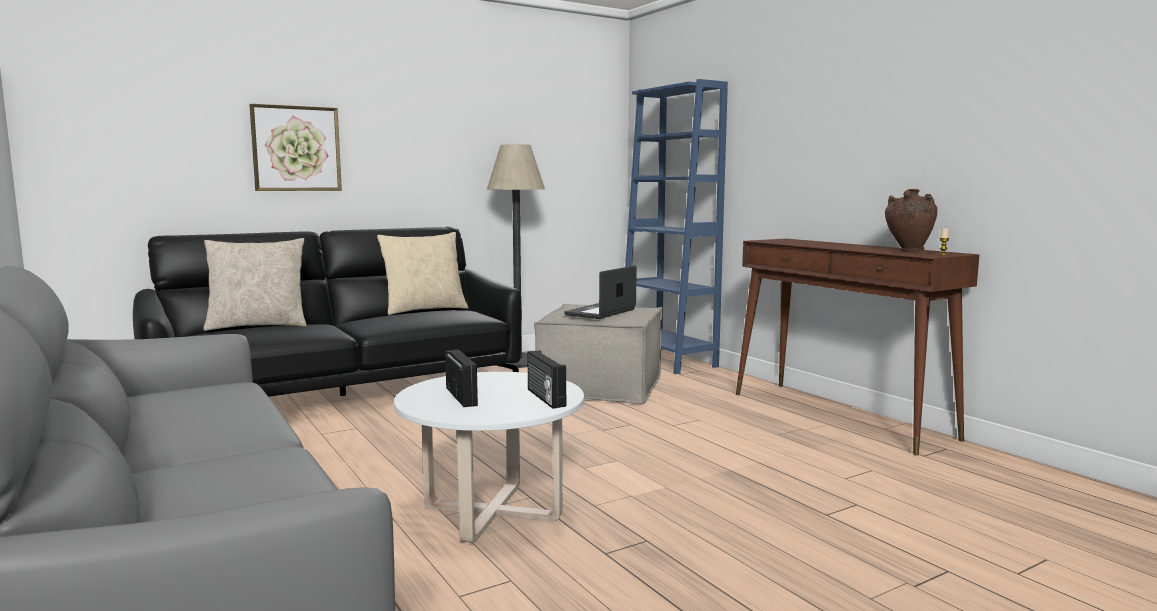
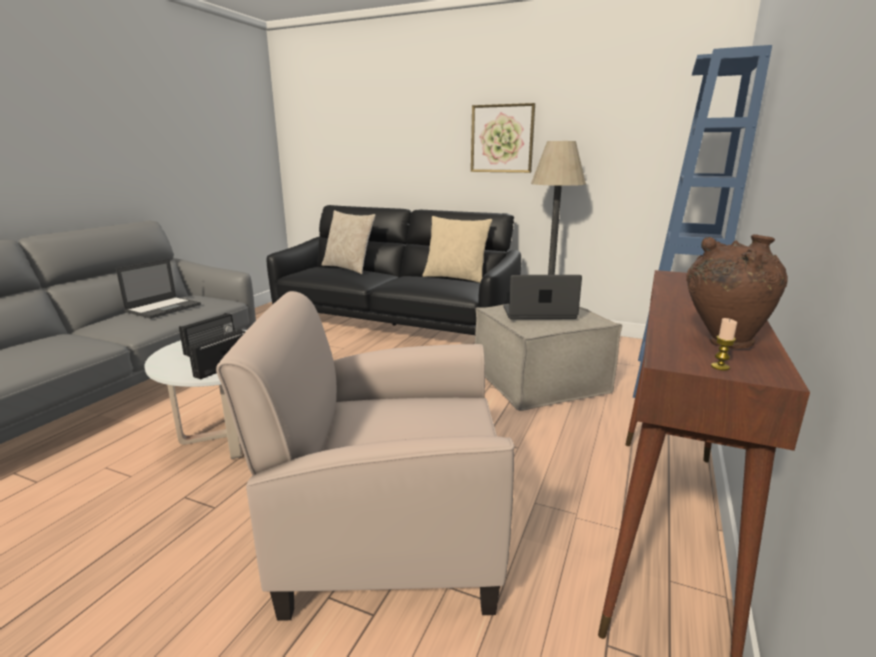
camera: 55 degrees right, 10 degrees up
picture [249,104,342,191] -> picture moved to [471,103,535,173]
none -> laptop [116,259,201,319]
none -> beige armchair [216,291,514,621]

